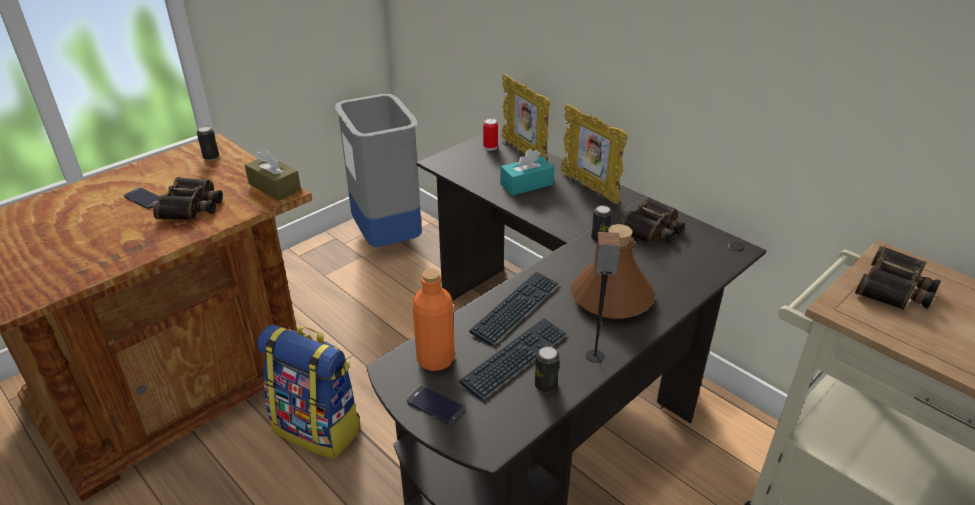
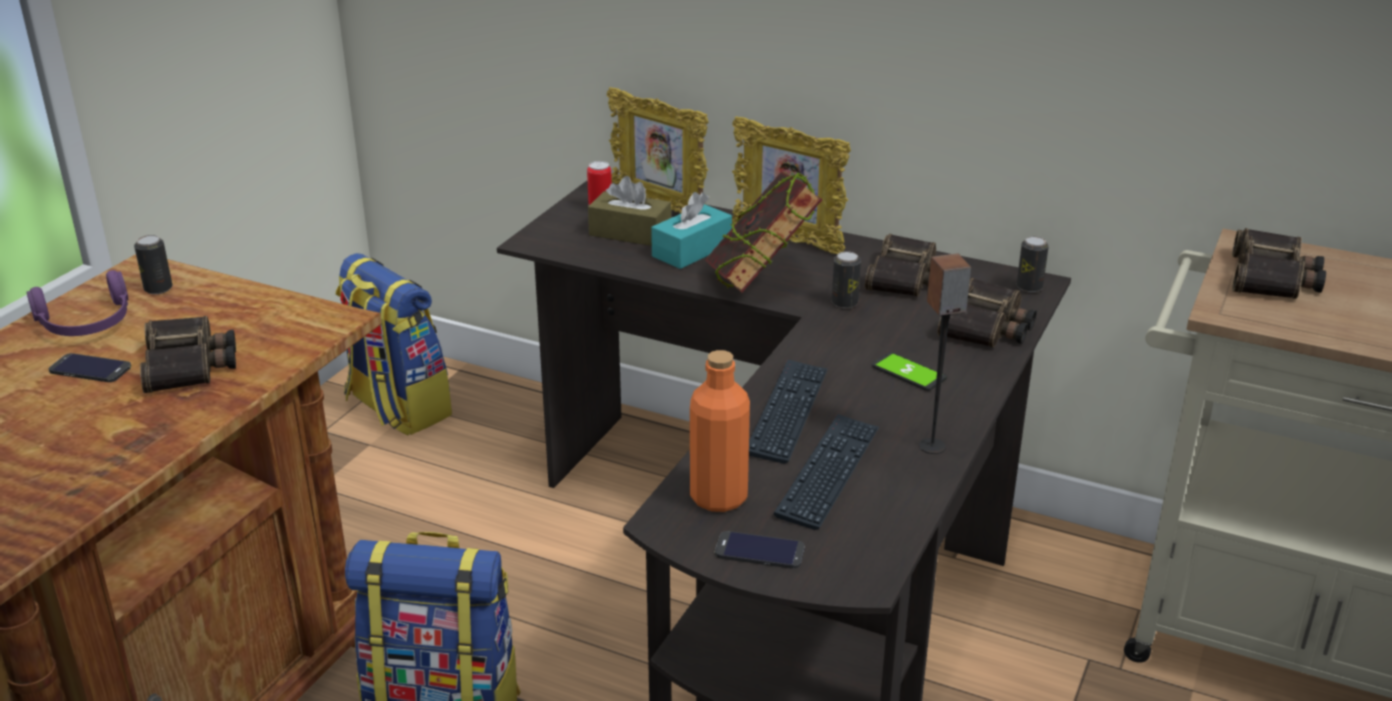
camera: 20 degrees left, 5 degrees down
brown tissue box [245,149,301,201] -> brown tissue box moved to [588,176,671,246]
grey trash can [335,94,422,247] -> backpack [335,253,452,436]
can [535,346,560,392] -> can moved to [1017,236,1049,292]
brown bottle [571,224,655,319] -> phone [871,352,947,391]
none -> purple headphones [26,270,128,336]
none -> book [705,171,823,293]
none -> binoculars [937,278,1037,347]

